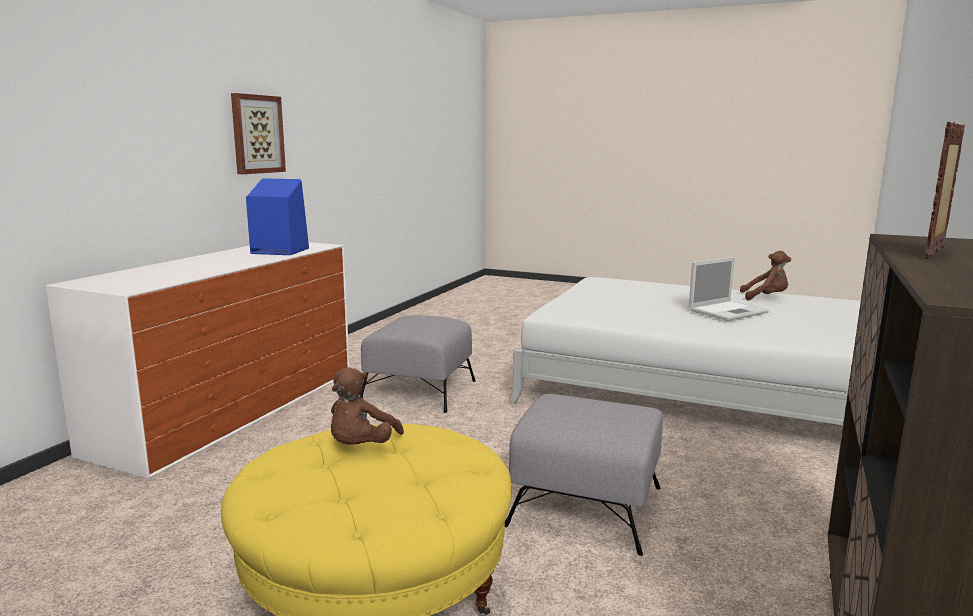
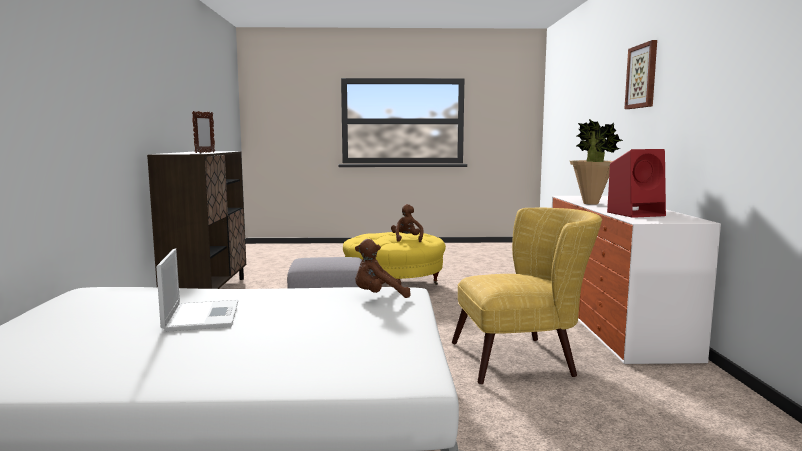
camera: 155 degrees right, 5 degrees down
picture [231,93,286,174] -> picture moved to [624,40,657,109]
blue speaker [246,178,309,255] -> red speaker [607,149,666,218]
grey ottoman [360,315,476,413] -> yellow armchair [452,207,602,384]
laptop [689,257,769,321] -> laptop turned 135 degrees clockwise [156,248,238,332]
brown plush toy [740,251,791,300] -> brown plush toy moved to [355,239,411,298]
none -> potted plant [570,119,623,205]

